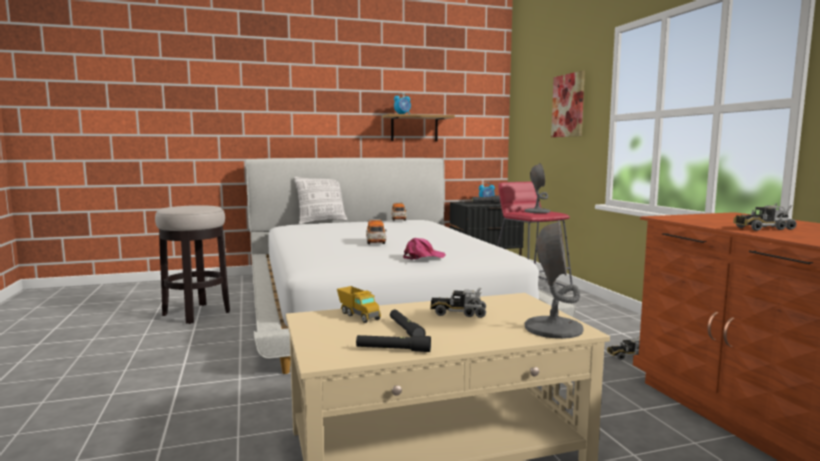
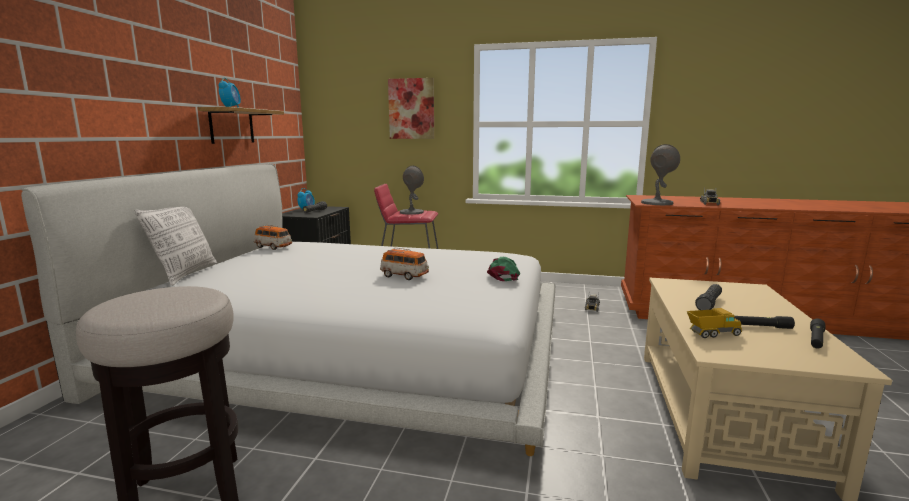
camera: 60 degrees left, 5 degrees up
pink cap [403,238,445,260] -> green cap [487,257,520,281]
toy truck [430,288,486,318] -> black flashlight [695,284,722,310]
grey table lamp [525,220,584,339] -> grey table lamp moved to [641,144,680,205]

